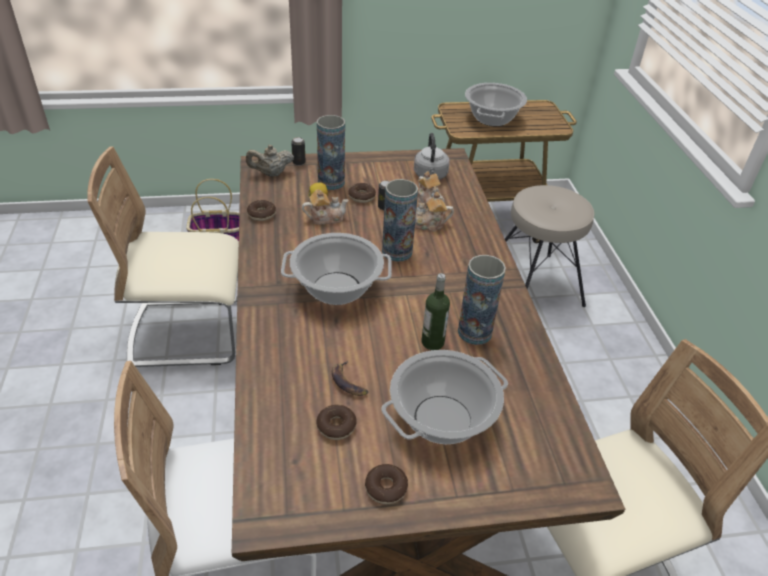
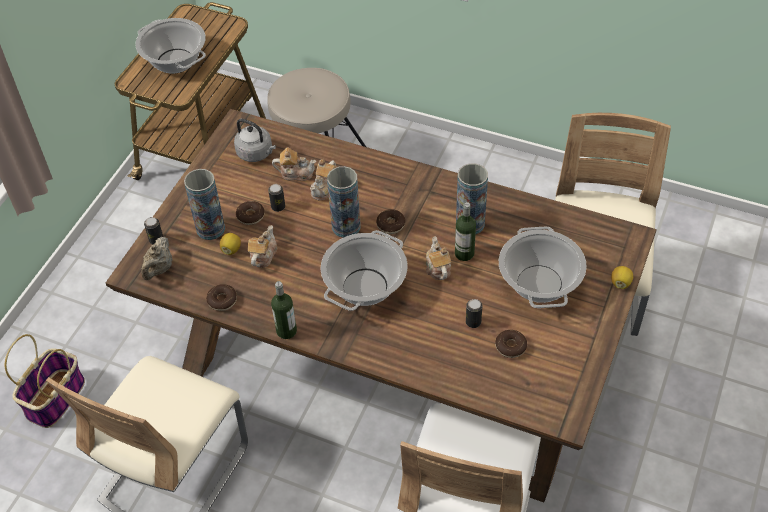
camera: 55 degrees left, 10 degrees up
banana [332,360,368,396] -> can [466,299,483,328]
donut [365,464,408,504] -> donut moved to [376,209,405,234]
none -> bottle [271,281,297,339]
none -> teapot [426,236,451,280]
none -> lemon [611,266,633,289]

